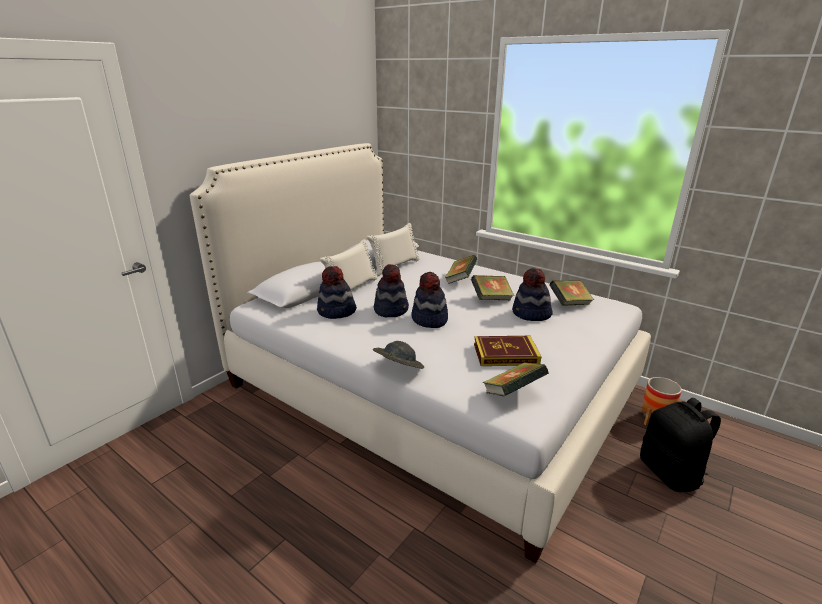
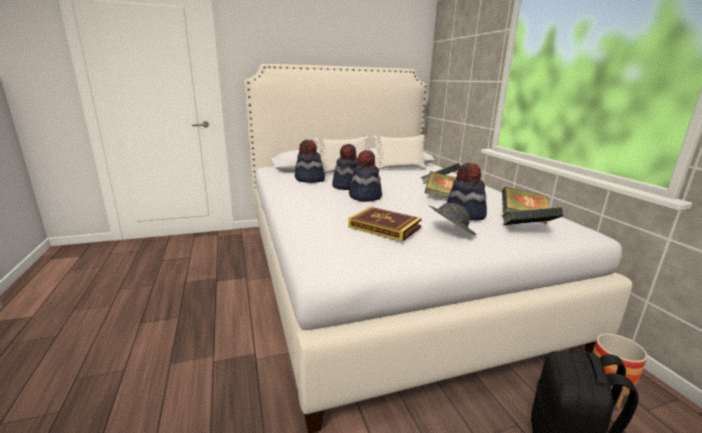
camera: 35 degrees right, 5 degrees down
grey hat [373,341,424,369] -> grey hat moved to [429,203,476,235]
book [482,362,549,396] -> book moved to [502,207,563,225]

